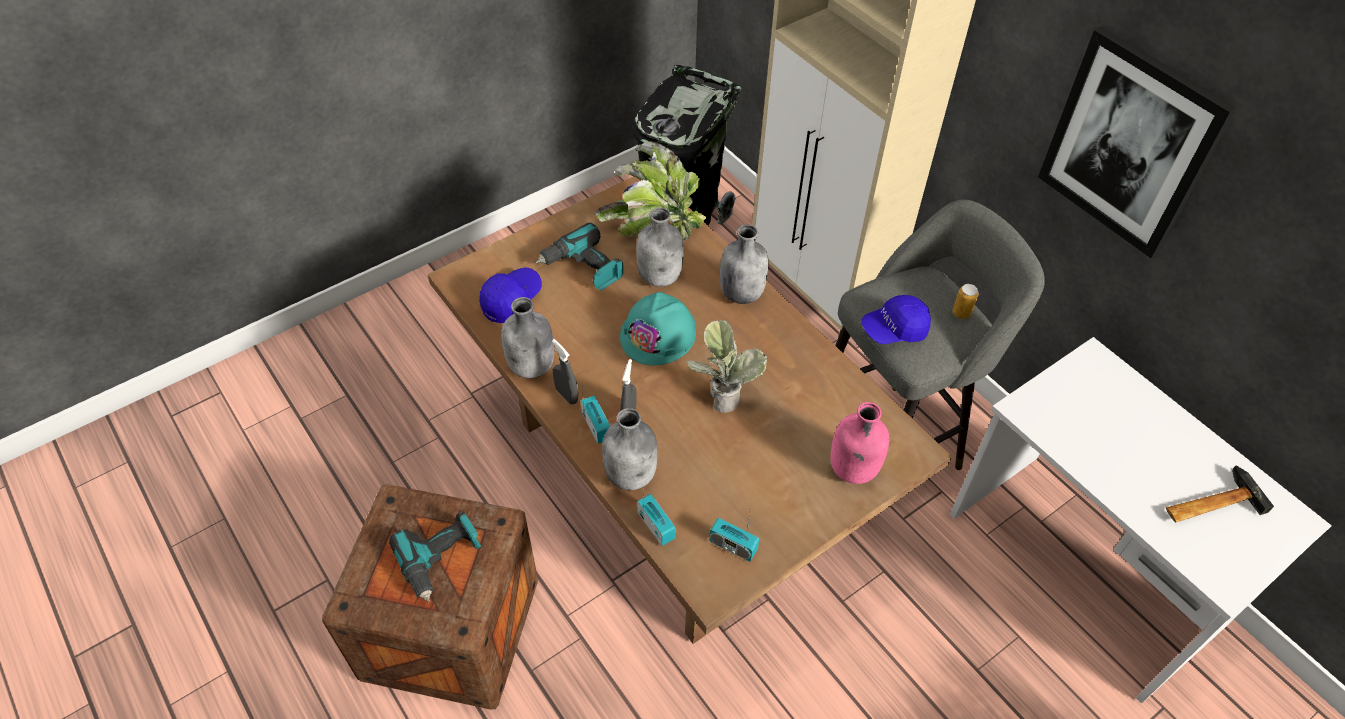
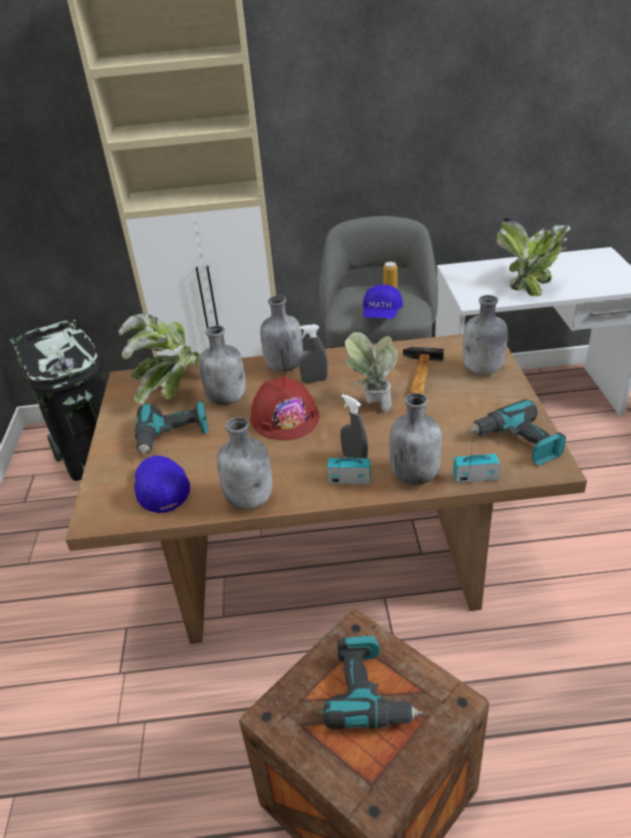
camera: 55 degrees left, 15 degrees down
grey spray bottle [552,339,578,404] -> grey spray bottle moved to [299,324,328,383]
turquoise hard hat [620,292,696,365] -> red hard hat [250,376,319,440]
radio [709,513,759,562] -> power drill [468,399,566,466]
pink bottle [830,402,889,484] -> grey bottle [463,295,508,374]
picture [1038,26,1237,258] -> none
hammer [1166,465,1274,522] -> hammer moved to [403,347,444,394]
none -> potted plant [497,218,571,297]

